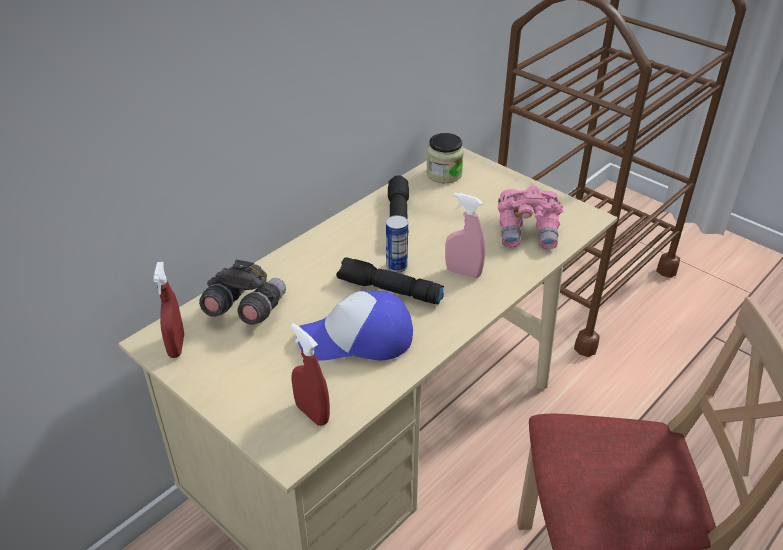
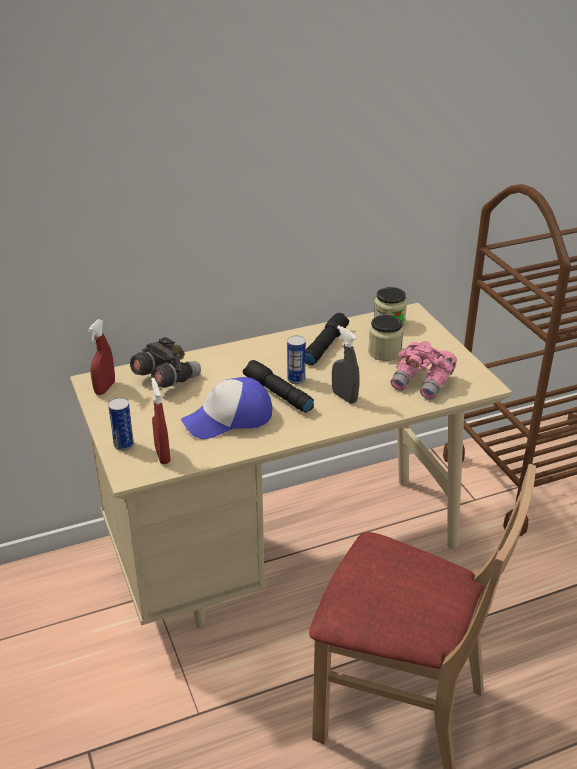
camera: 25 degrees right, 5 degrees down
cap [296,291,413,361] -> cap turned 45 degrees counterclockwise [181,377,272,439]
pink spray bottle [445,193,486,278] -> grey spray bottle [332,325,360,404]
none -> can [108,398,134,451]
none -> jar [368,315,404,361]

